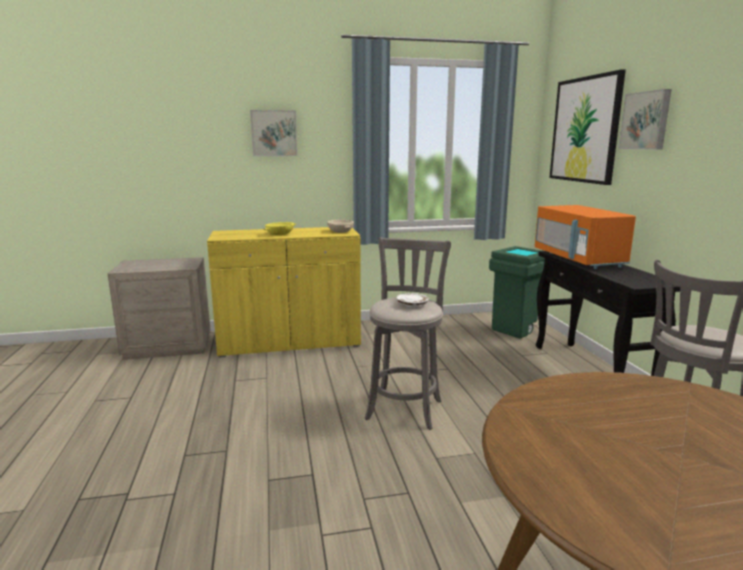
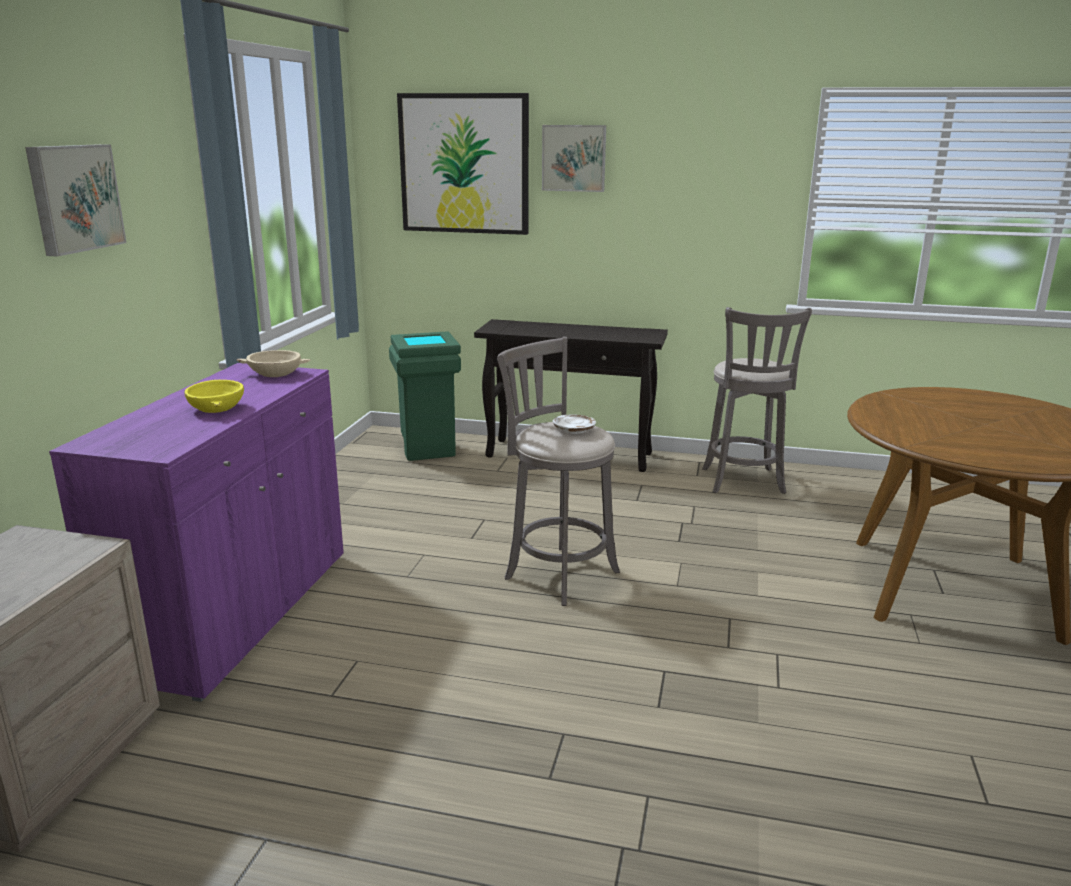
camera: 65 degrees left, 5 degrees up
yellow cabinet [207,227,361,358] -> purple cabinet [49,363,344,702]
orange microwave [535,205,636,269] -> none

